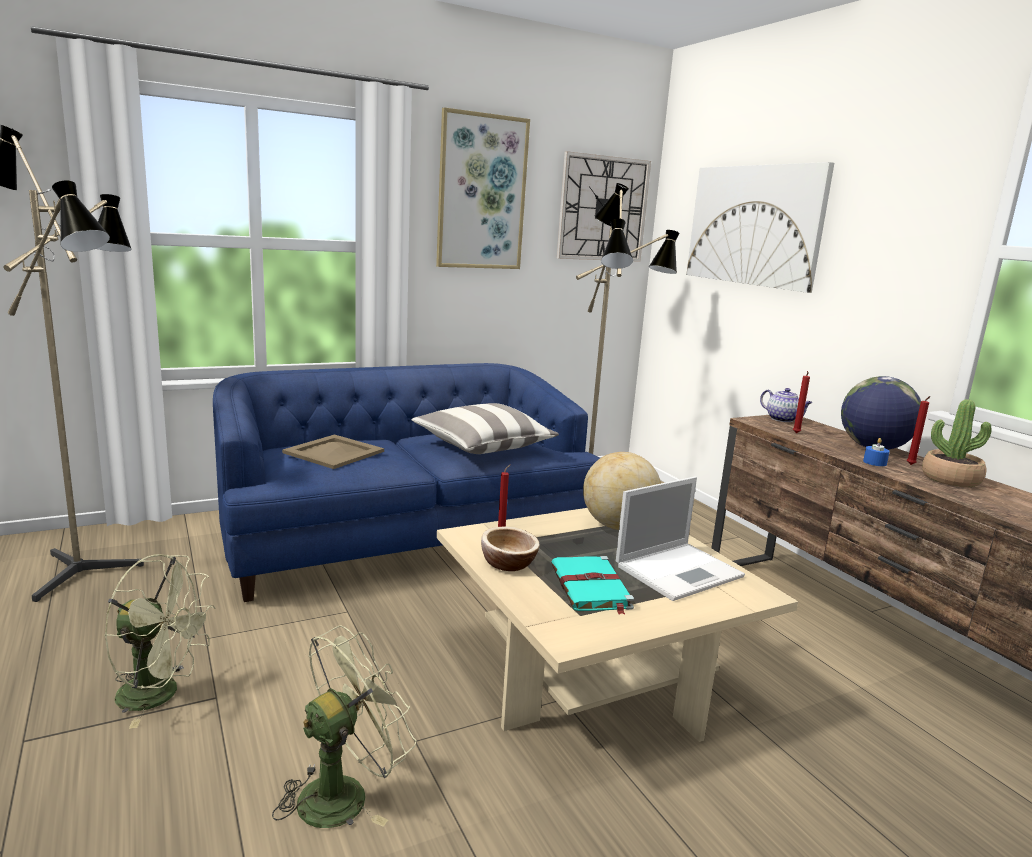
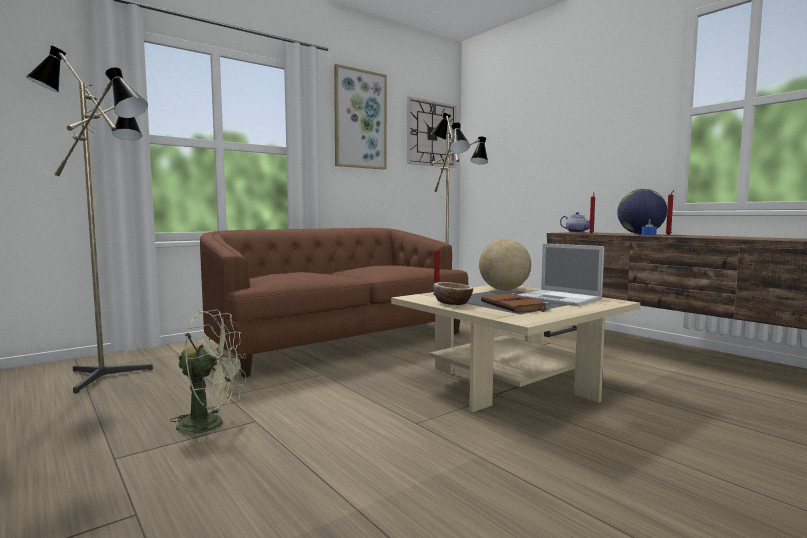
camera: 10 degrees left, 10 degrees down
blue sofa [213,363,600,602] -> brown sofa [200,228,468,377]
green fan [272,626,416,828] -> none
beige tray [282,434,384,469] -> none
pillow [412,403,559,454] -> none
turquoise book [551,556,634,615] -> brown book [481,293,550,313]
laptop [616,477,745,601] -> laptop turned 90 degrees clockwise [517,243,604,306]
picture [686,162,834,293] -> none
potted plant [922,399,992,487] -> none

